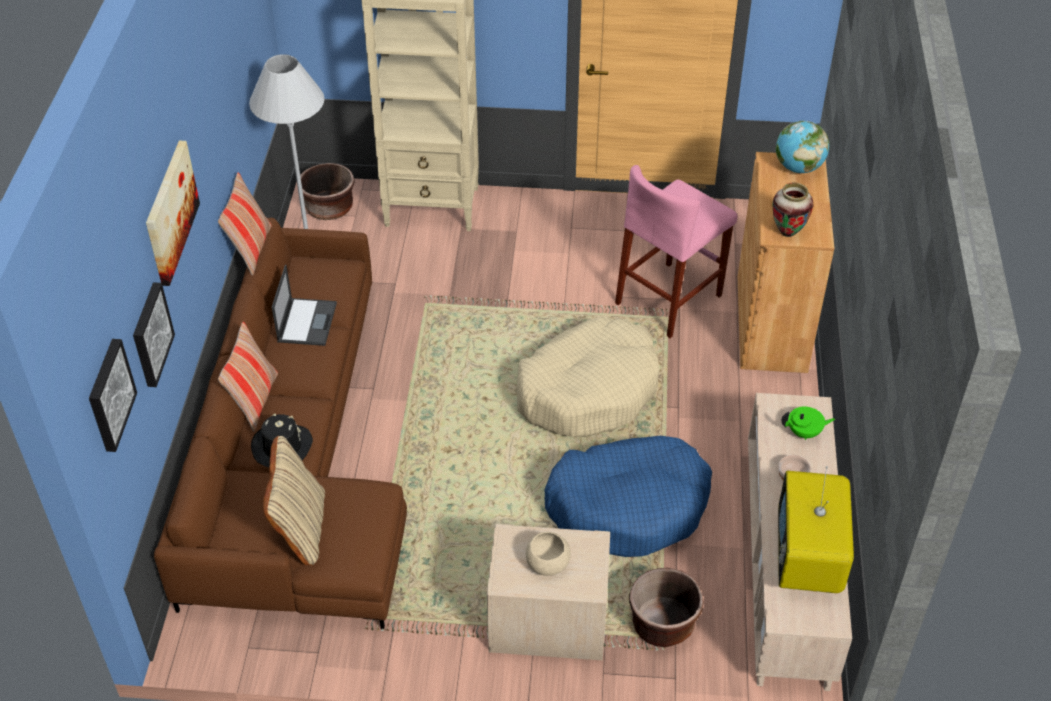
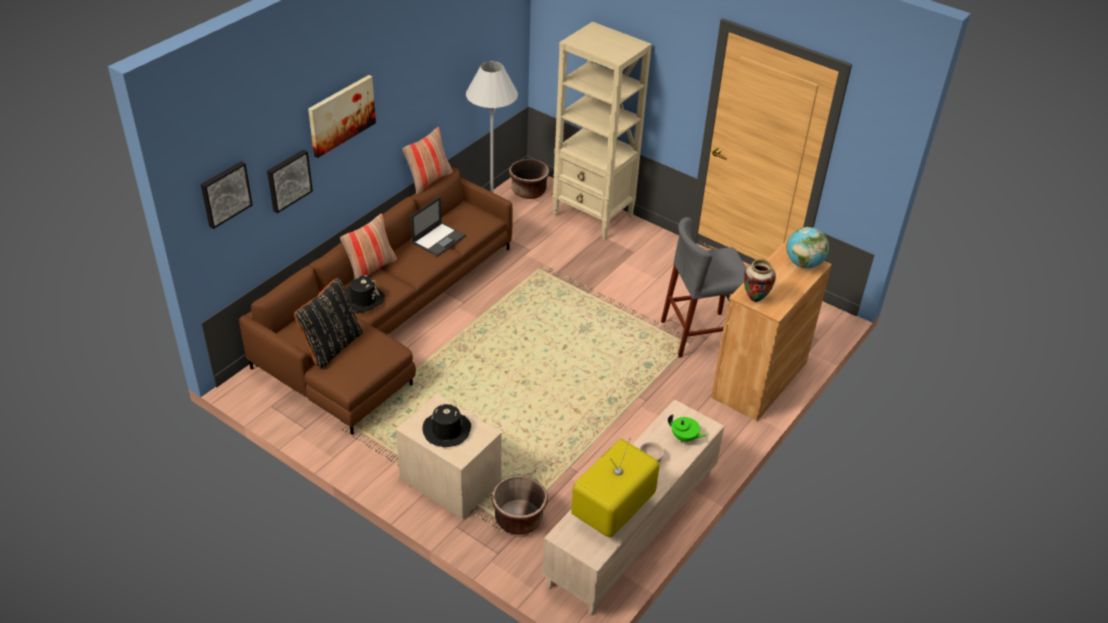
camera: 30 degrees right, 5 degrees down
beige pillow [263,436,325,566] -> black pillow [294,278,363,368]
beige dog bed [517,316,660,437] -> none
beige bowl [526,532,571,576] -> black hat [422,403,471,447]
blue dog bed [544,436,712,557] -> none
pink stool [615,165,737,338] -> grey stool [661,217,746,358]

